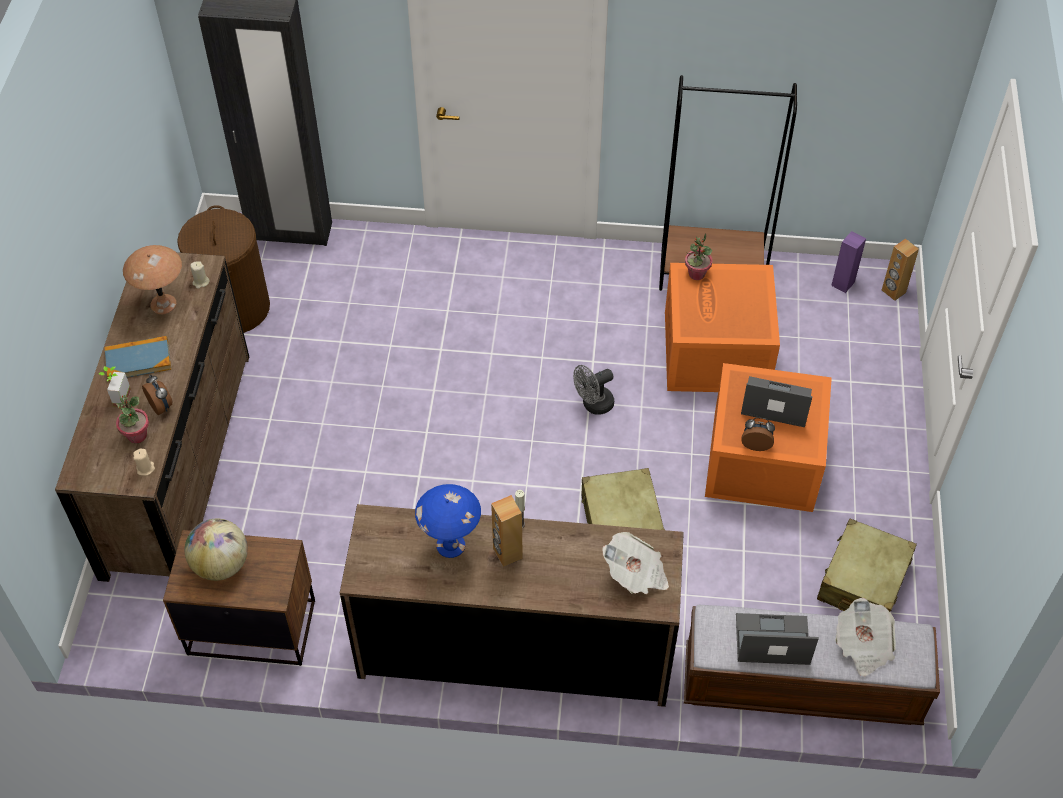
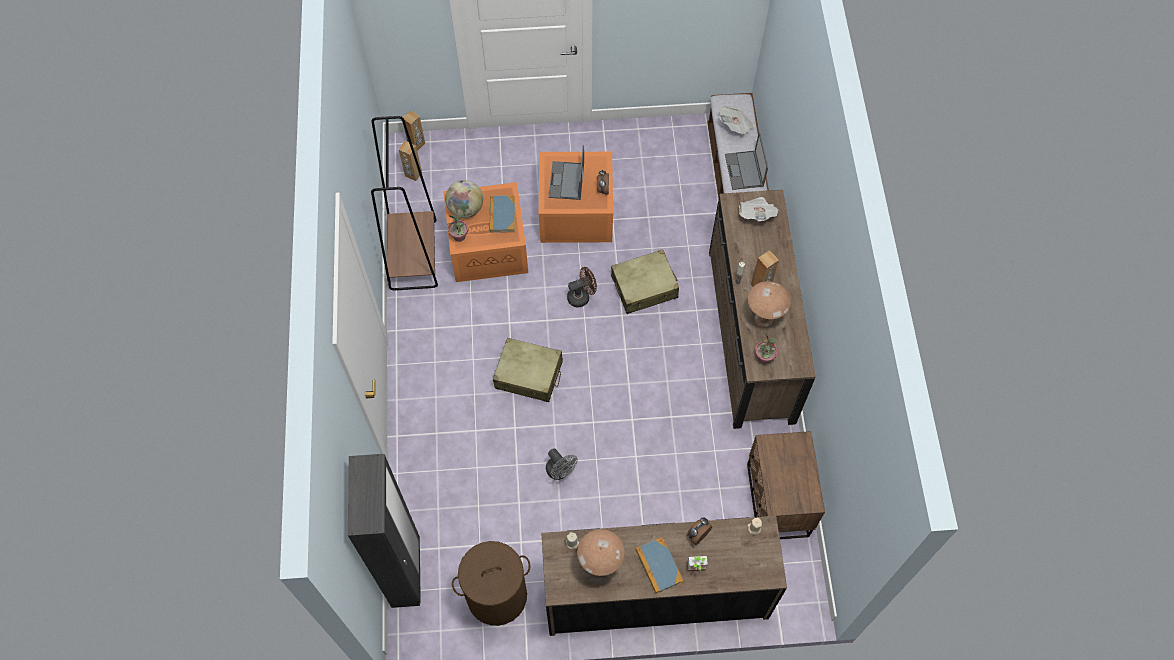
camera: 100 degrees left, 10 degrees up
potted plant [116,395,149,443] -> potted plant moved to [755,333,778,364]
globe [185,519,248,581] -> globe moved to [445,180,483,218]
blue table lamp [415,484,481,558] -> brown table lamp [748,281,791,328]
grey fan [573,365,614,415] -> grey fan moved to [546,448,578,480]
beige suitcase [817,519,917,612] -> beige suitcase moved to [493,338,563,402]
purple speaker [831,231,866,293] -> brown speaker [399,141,422,181]
none -> book [490,195,515,233]
none -> brown fan [567,267,597,307]

